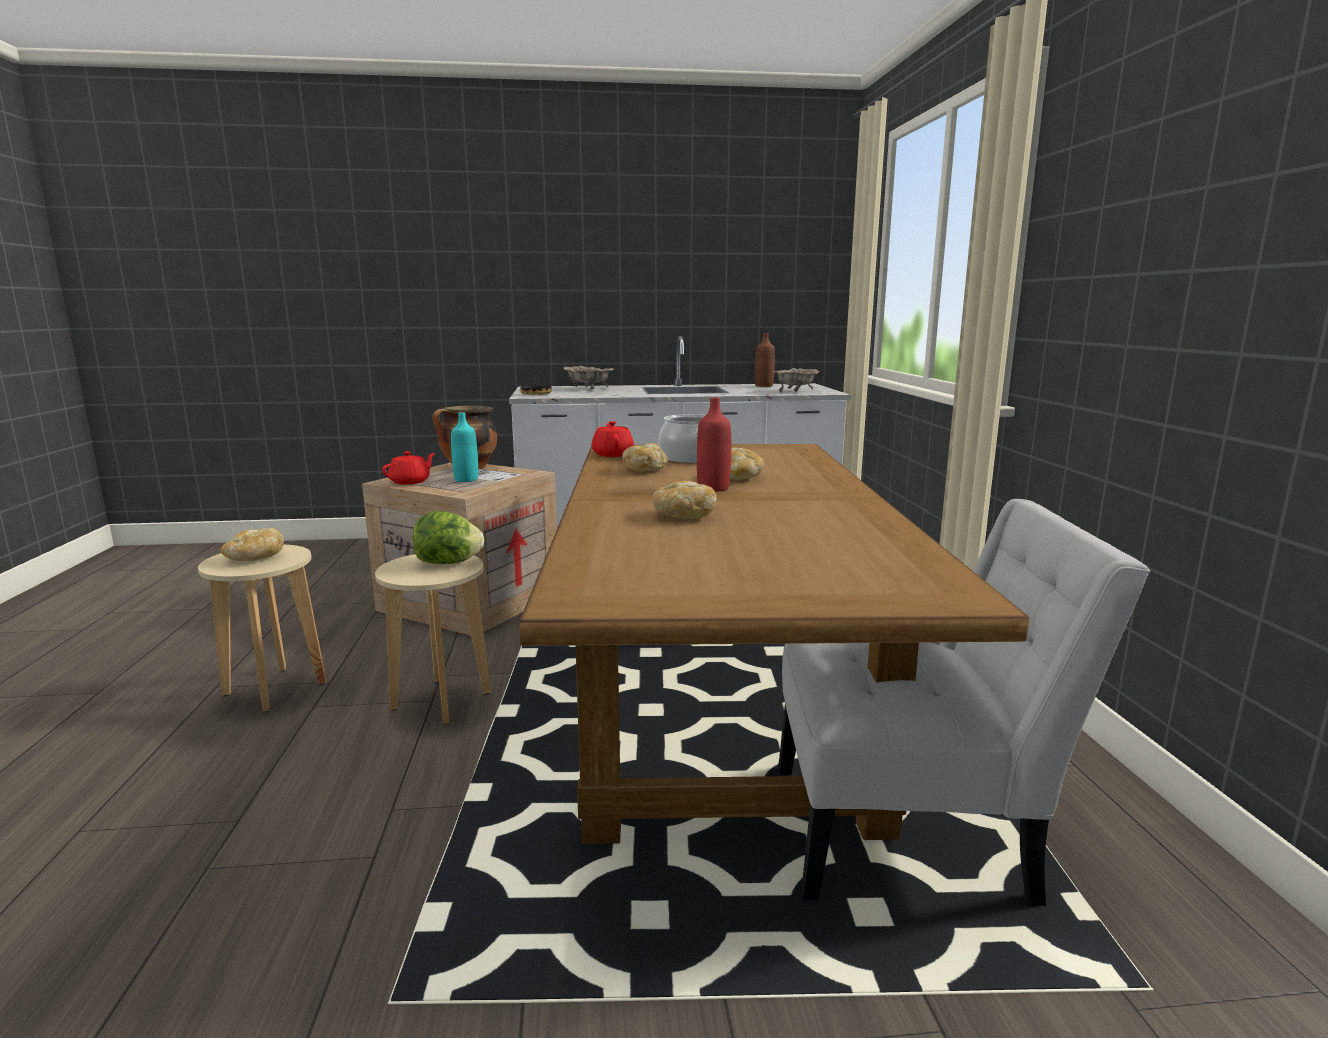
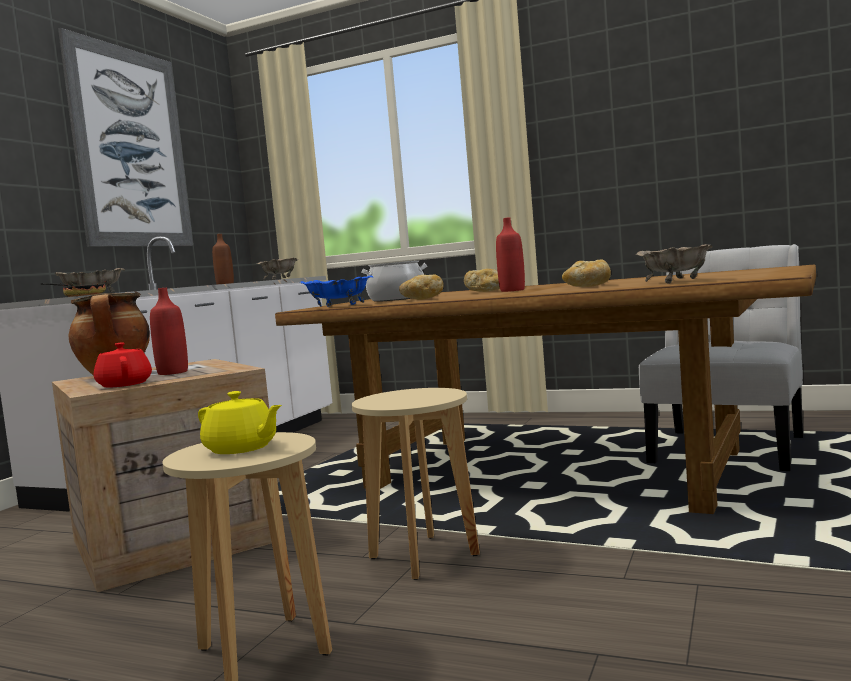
camera: 60 degrees left, 10 degrees down
bread [221,528,284,561] -> yellow teapot [198,391,282,454]
lettuce [413,511,484,564] -> none
turquoise bottle [451,412,478,482] -> red bottle [150,288,188,375]
red teapot [592,421,634,457] -> blue bowl [300,276,374,307]
none -> picture [58,28,193,247]
none -> beige bowl [635,244,713,284]

